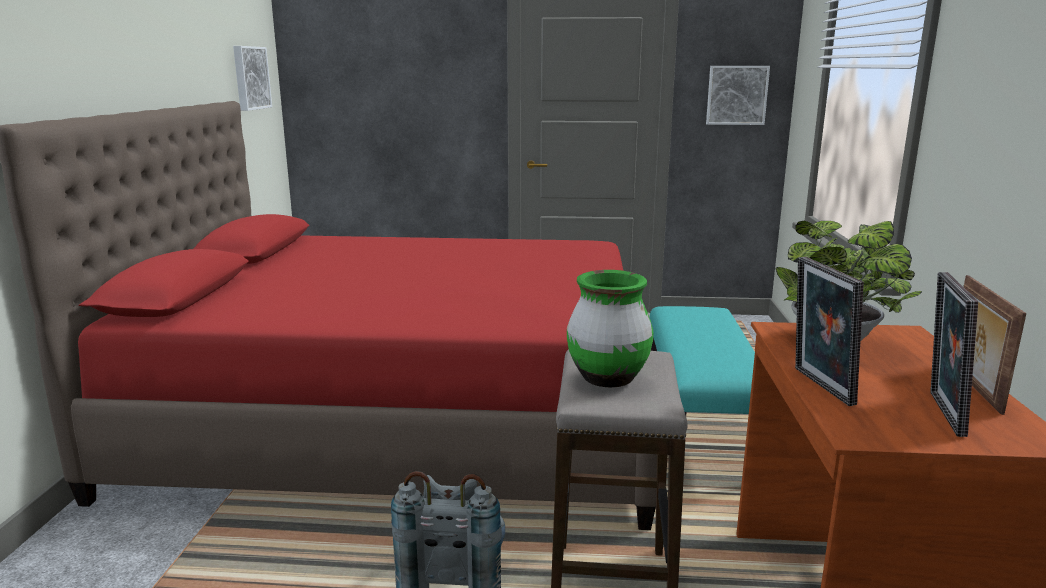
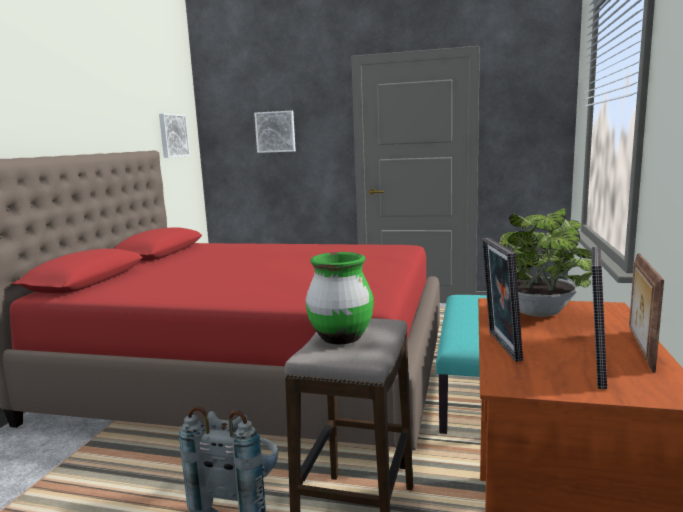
camera: 10 degrees right, 5 degrees down
picture [706,66,770,125] -> picture moved to [254,111,296,153]

